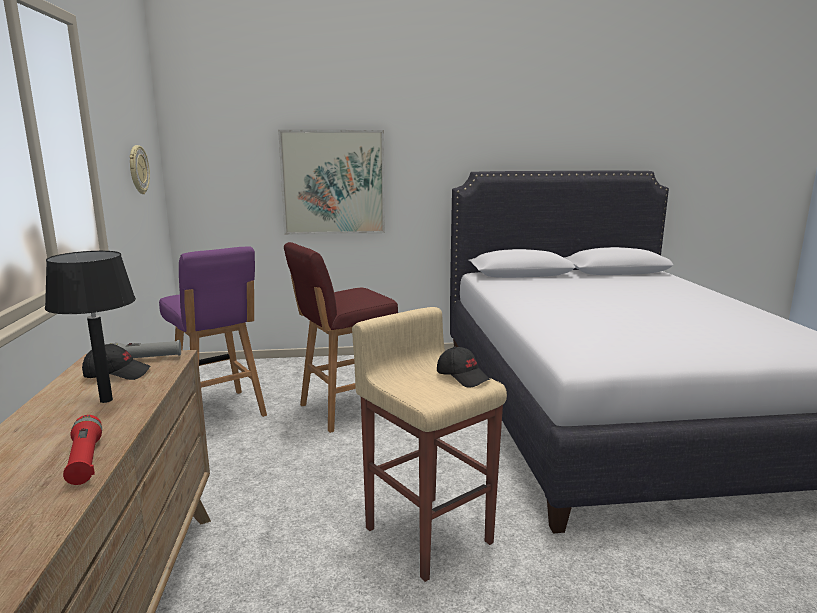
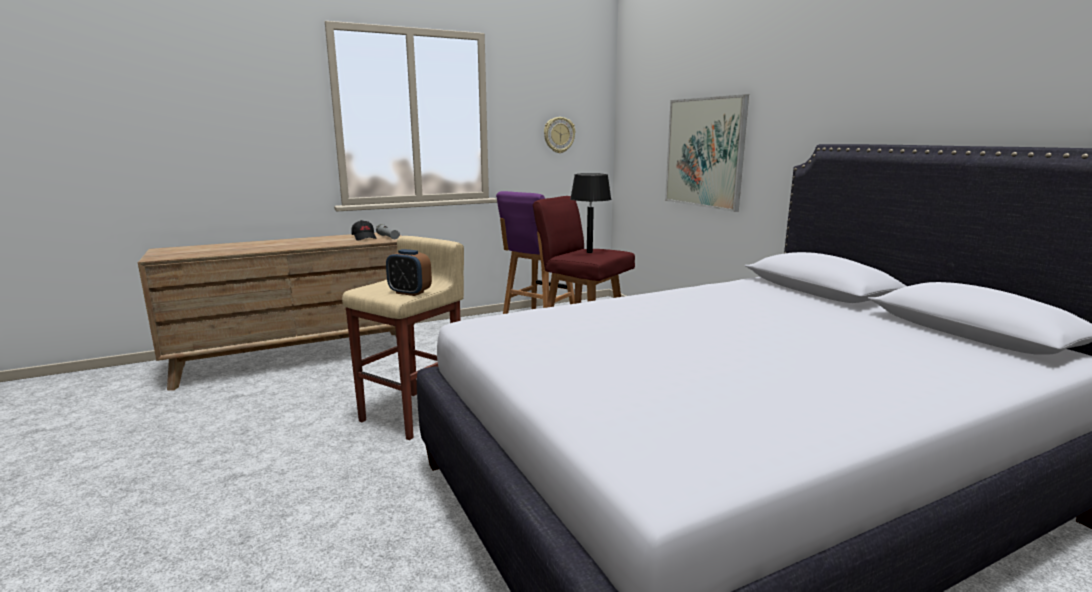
camera: 70 degrees right, 0 degrees up
black table lamp [45,251,136,403] -> black table lamp moved to [570,173,611,253]
red flashlight [63,415,102,485] -> none
black cap [437,347,490,387] -> alarm clock [386,249,432,296]

